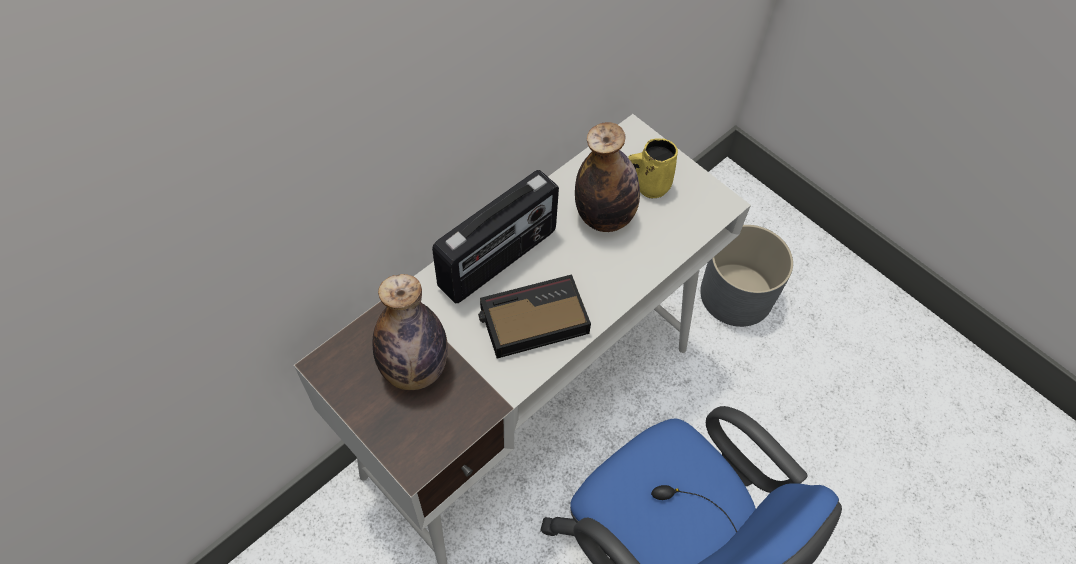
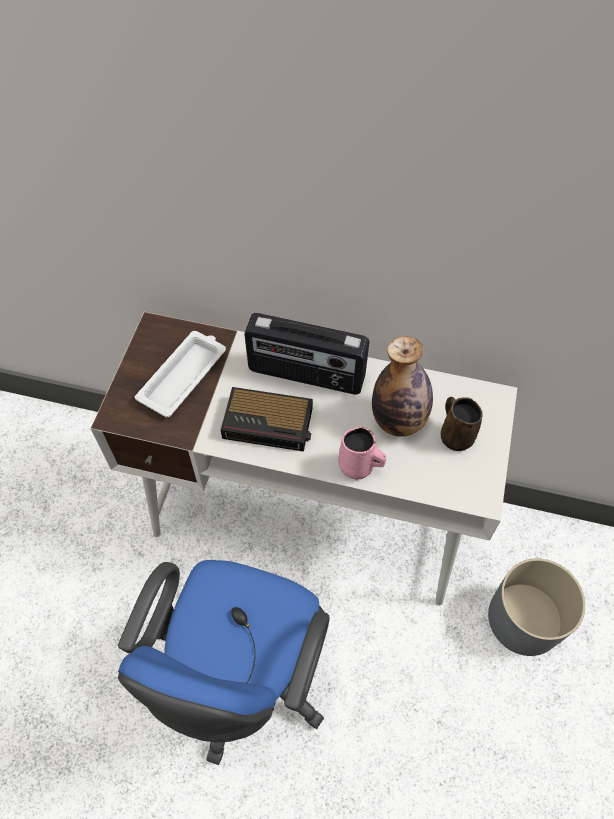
camera: 60 degrees right, 0 degrees up
bottle [372,274,448,390] -> white tray [135,331,226,417]
alarm clock [478,274,591,358] -> alarm clock turned 150 degrees clockwise [221,387,313,452]
yellow mug [628,138,678,198] -> brown mug [441,397,483,451]
none -> pink mug [338,426,386,480]

